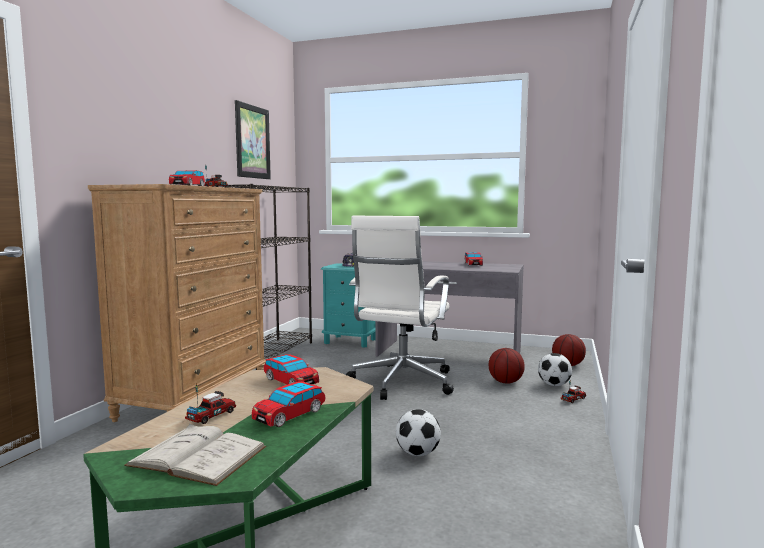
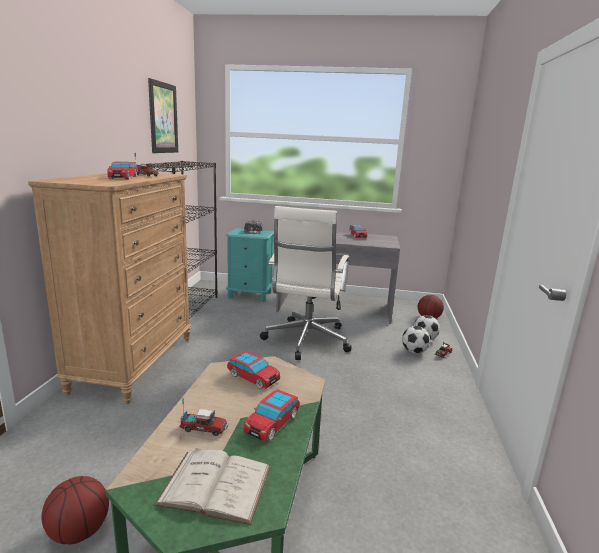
camera: 10 degrees left, 10 degrees up
toy truck [185,383,236,424] -> toy truck turned 75 degrees clockwise [180,400,228,436]
football [396,409,441,456] -> football moved to [402,326,430,354]
basketball [489,348,525,384] -> basketball moved to [41,476,109,544]

